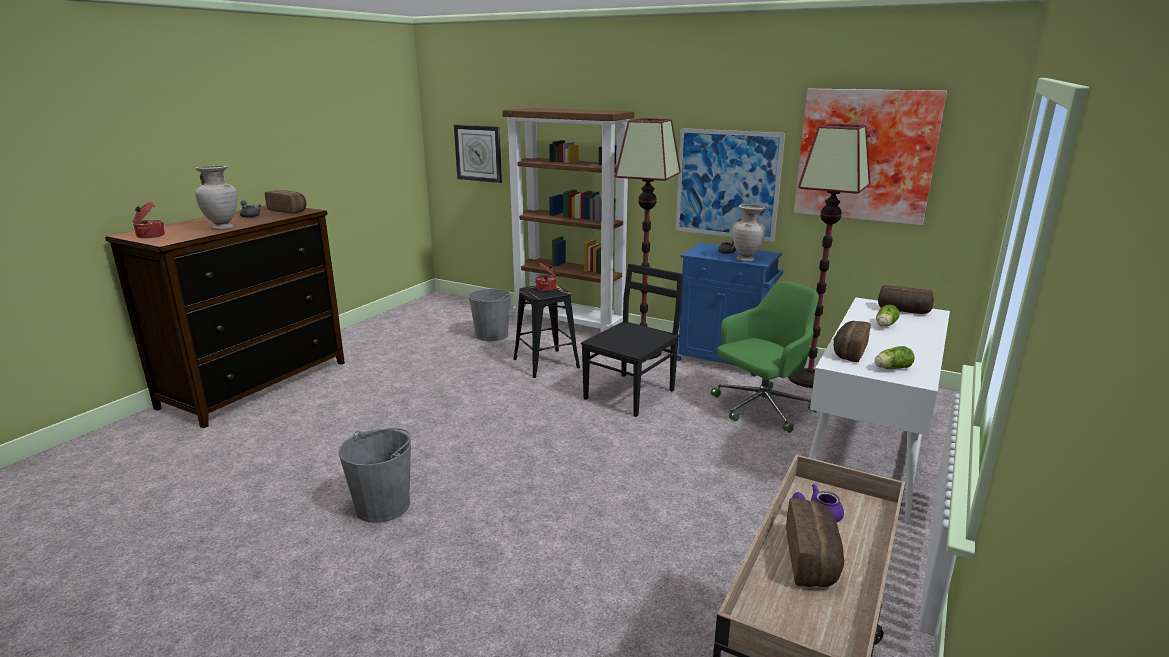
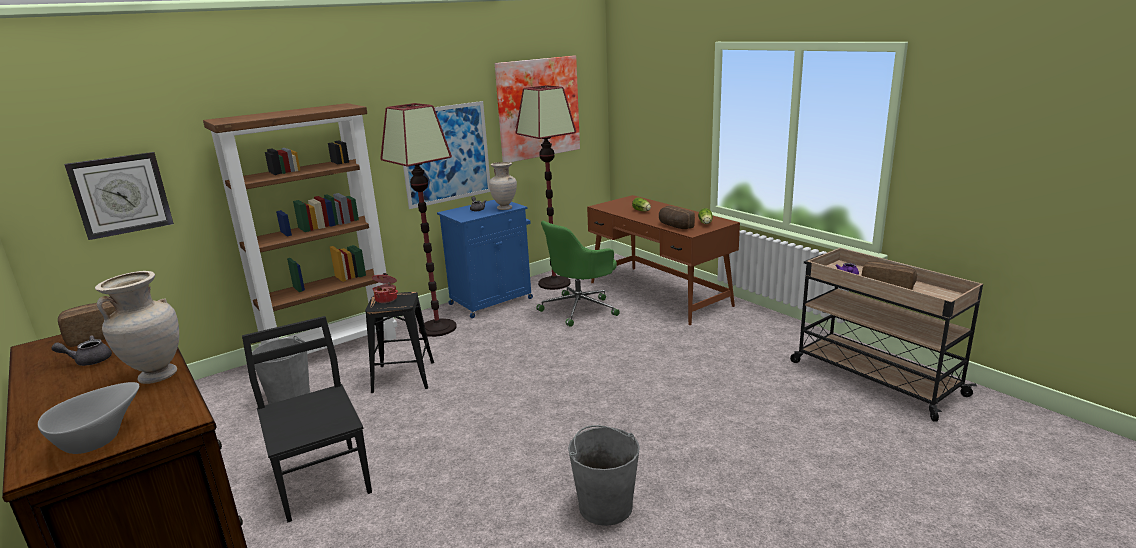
camera: 65 degrees left, 0 degrees up
cooking pot [133,202,165,238] -> grey bowl [38,382,139,454]
black chair [581,264,683,417] -> black chair moved to [242,316,372,523]
green office chair [711,281,819,433] -> green office chair turned 120 degrees counterclockwise [536,221,620,327]
white desk [809,297,950,522] -> brown desk [587,195,740,325]
bread [878,285,934,314] -> none

